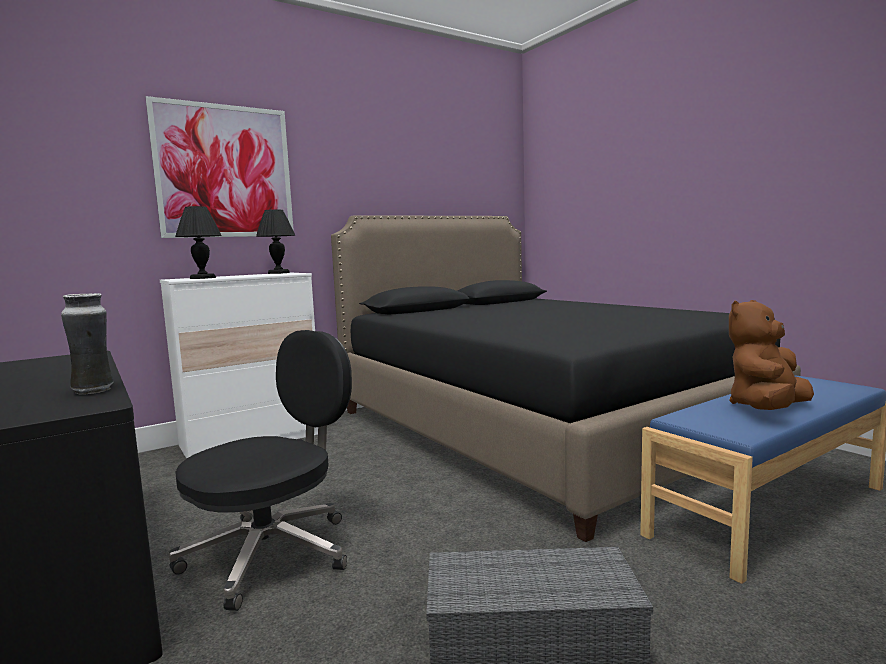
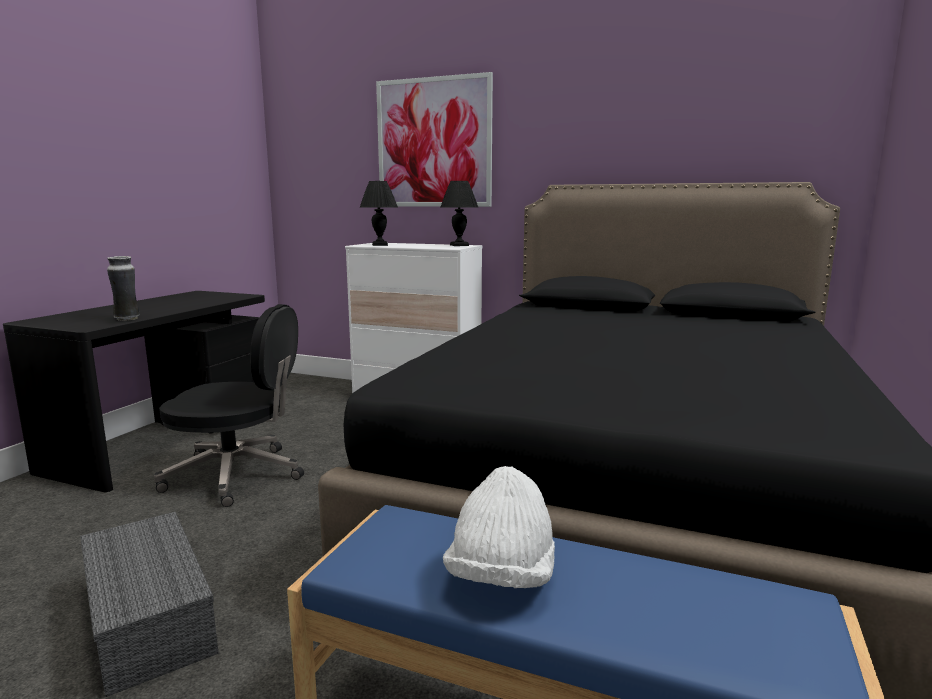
camera: 55 degrees right, 5 degrees up
brown plush toy [729,300,814,410] -> white hat [443,466,555,588]

